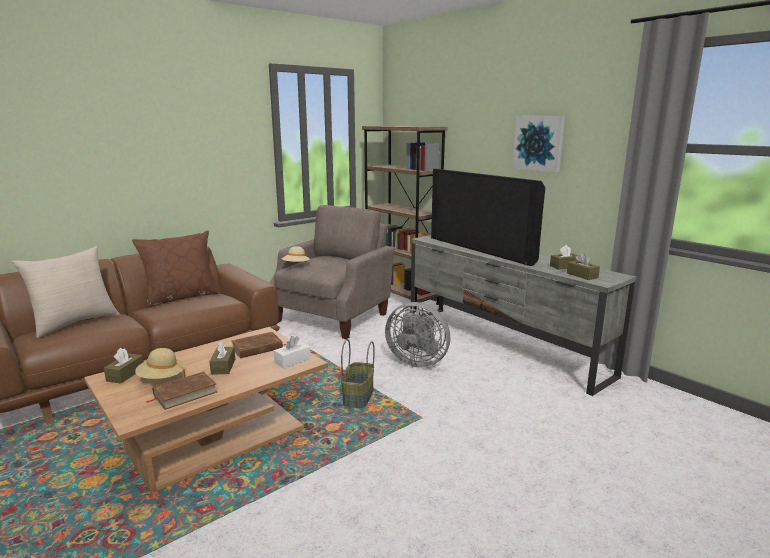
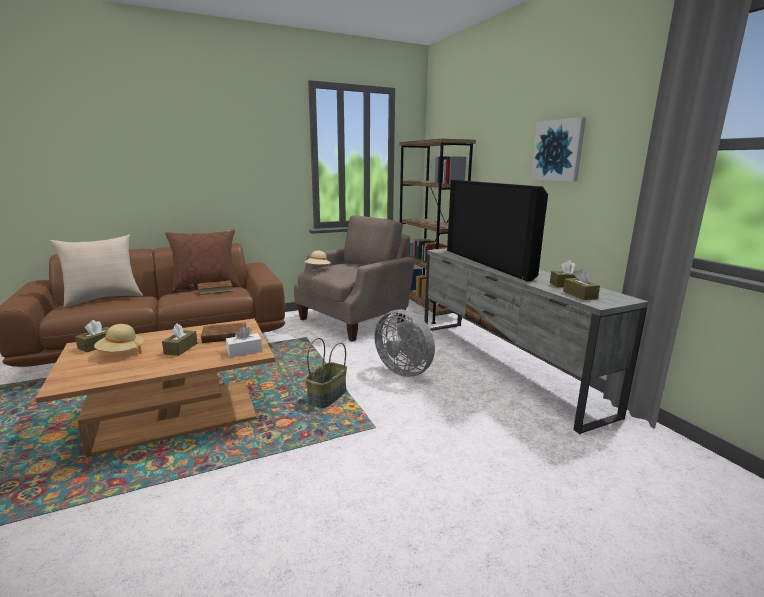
camera: 15 degrees right, 0 degrees up
brown book [146,372,217,410] -> brown book moved to [192,281,233,295]

